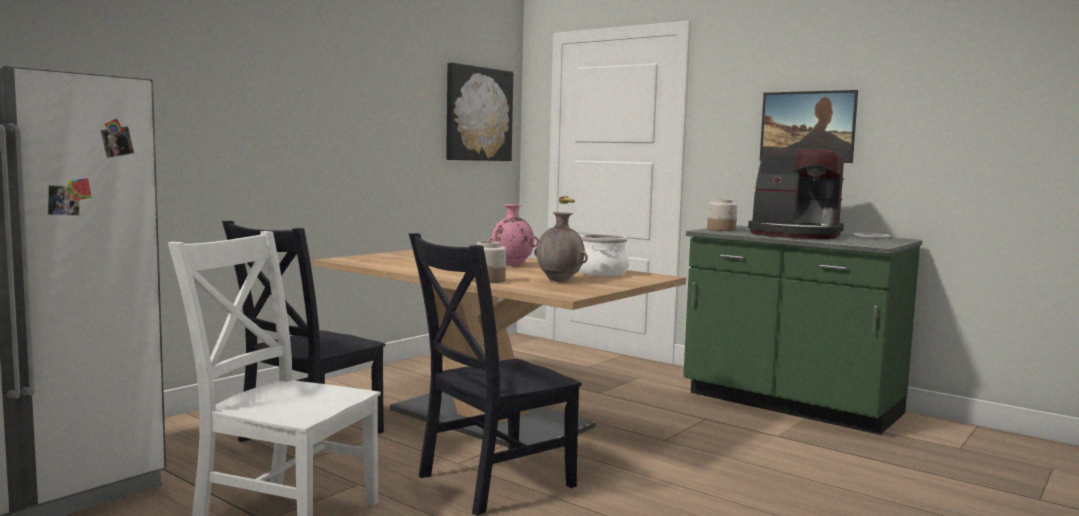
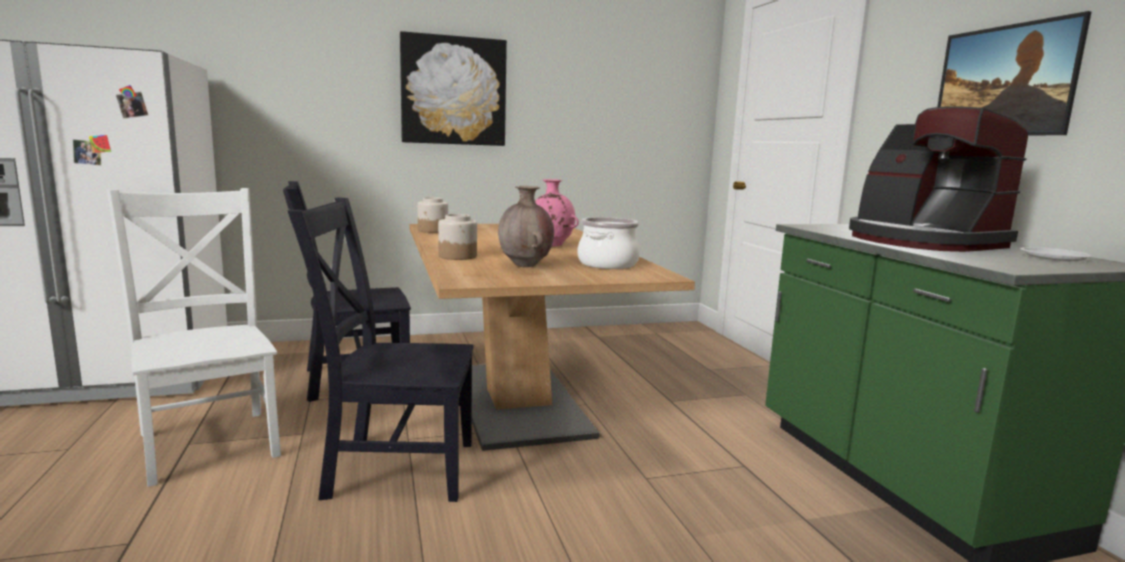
camera: 35 degrees right, 5 degrees up
picture [446,63,513,161] -> picture moved to [400,31,507,146]
jar [707,199,737,231] -> jar moved to [418,197,448,233]

